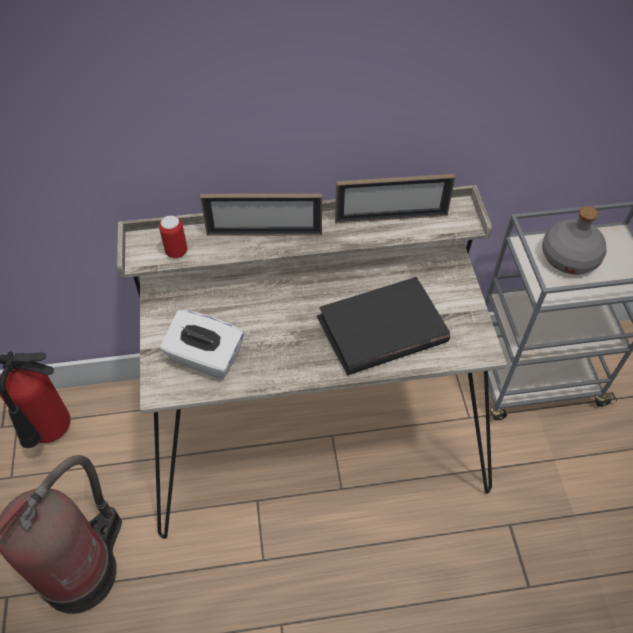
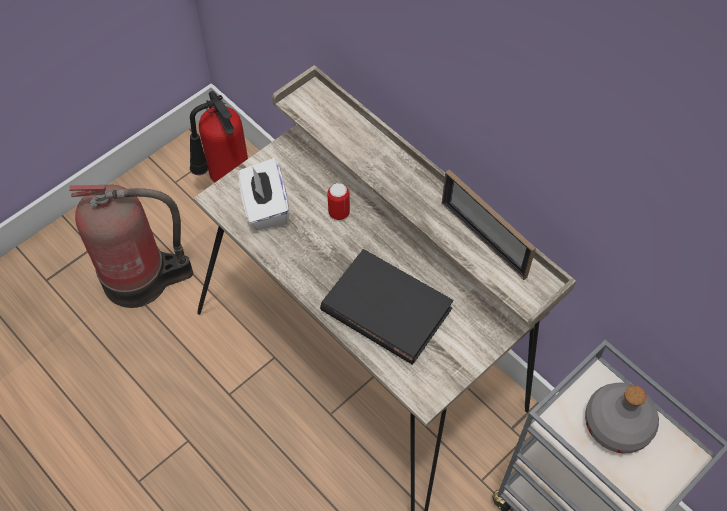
camera: 55 degrees right, 5 degrees up
can [159,215,188,258] -> can moved to [327,183,350,220]
picture frame [200,193,322,236] -> none

